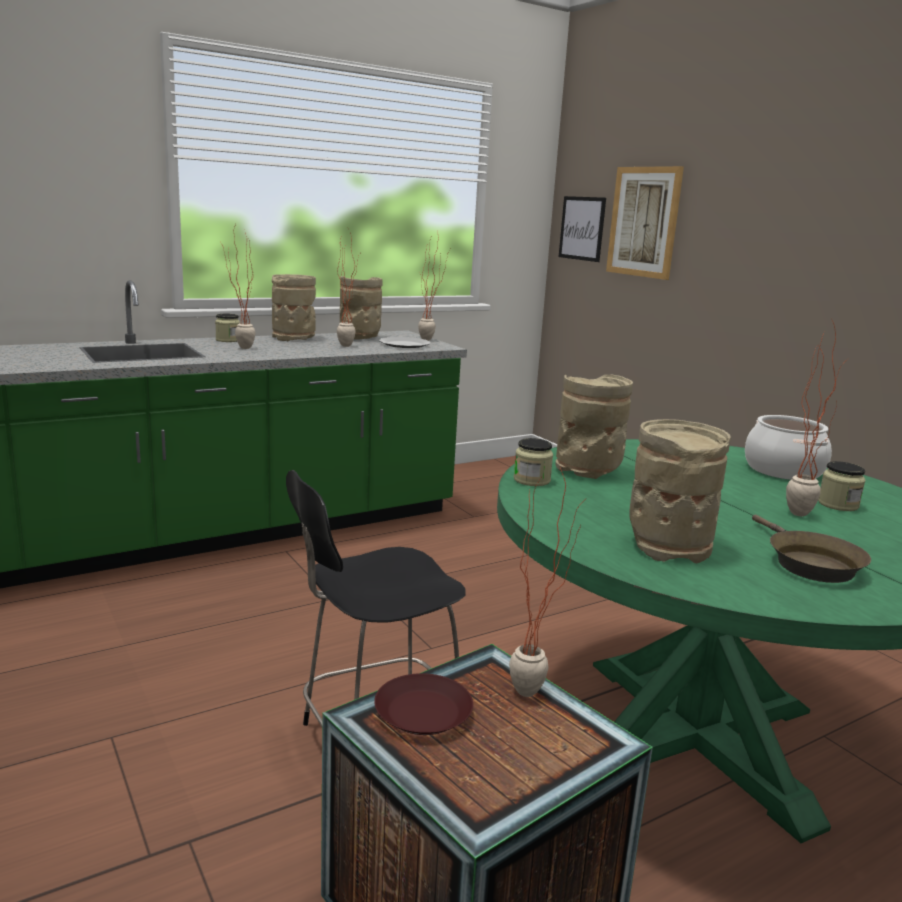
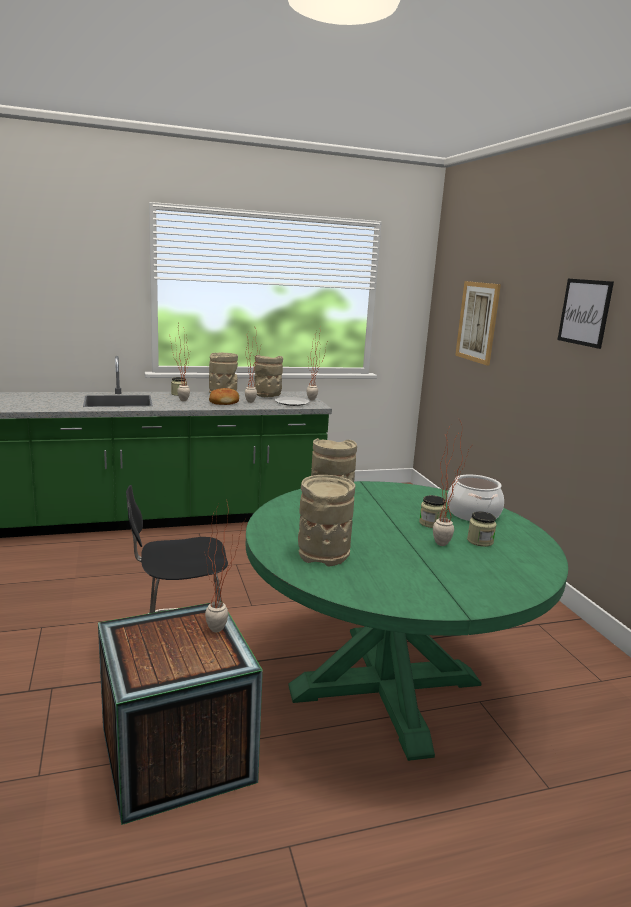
camera: 15 degrees right, 0 degrees up
brown plate [374,673,473,735] -> none
jar [514,438,553,486] -> jar moved to [419,495,446,528]
picture [559,196,606,262] -> picture moved to [558,279,614,349]
brown frying pan [752,515,871,583] -> none
none -> bread [209,388,239,405]

